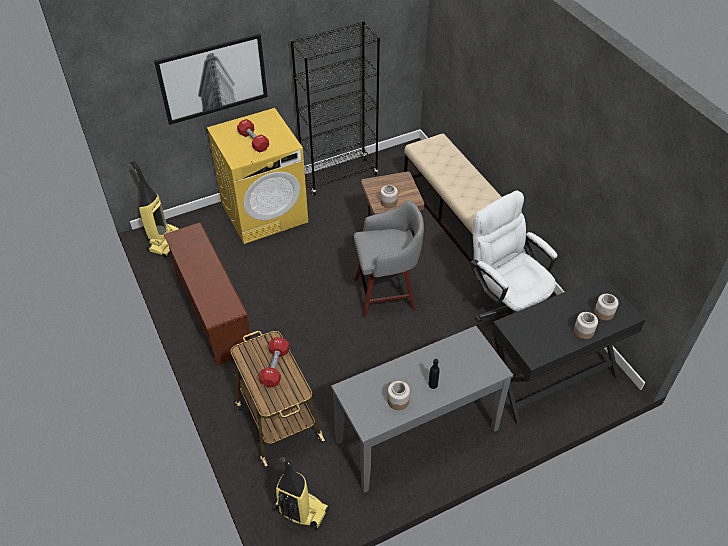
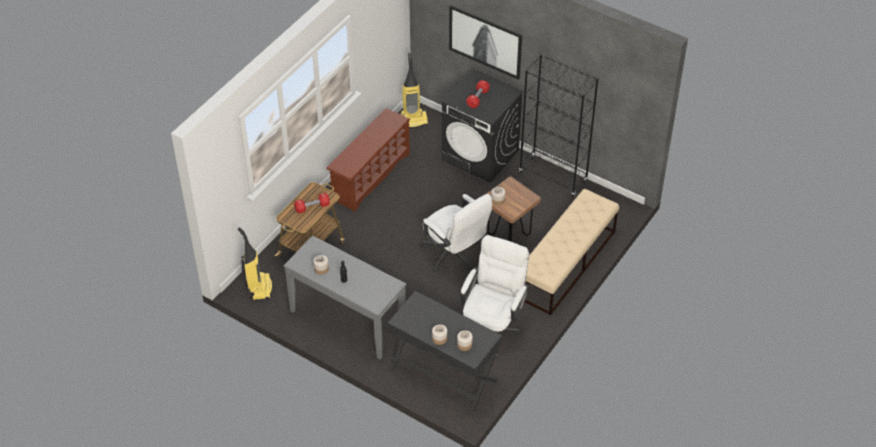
camera: 60 degrees right, 0 degrees up
yellow washing machine [207,108,308,244] -> black washing machine [442,69,523,183]
grey stool [354,200,424,317] -> white office chair [420,194,492,272]

